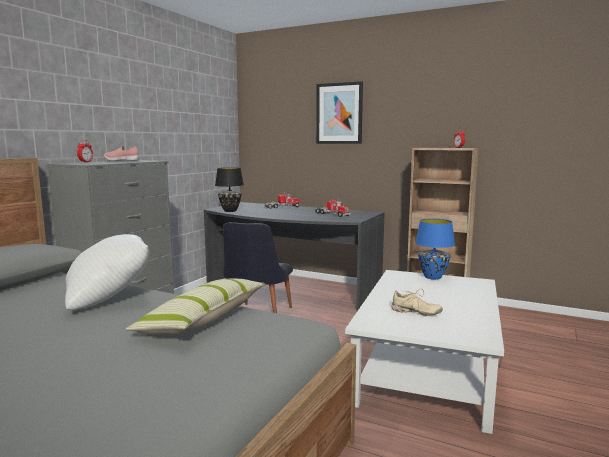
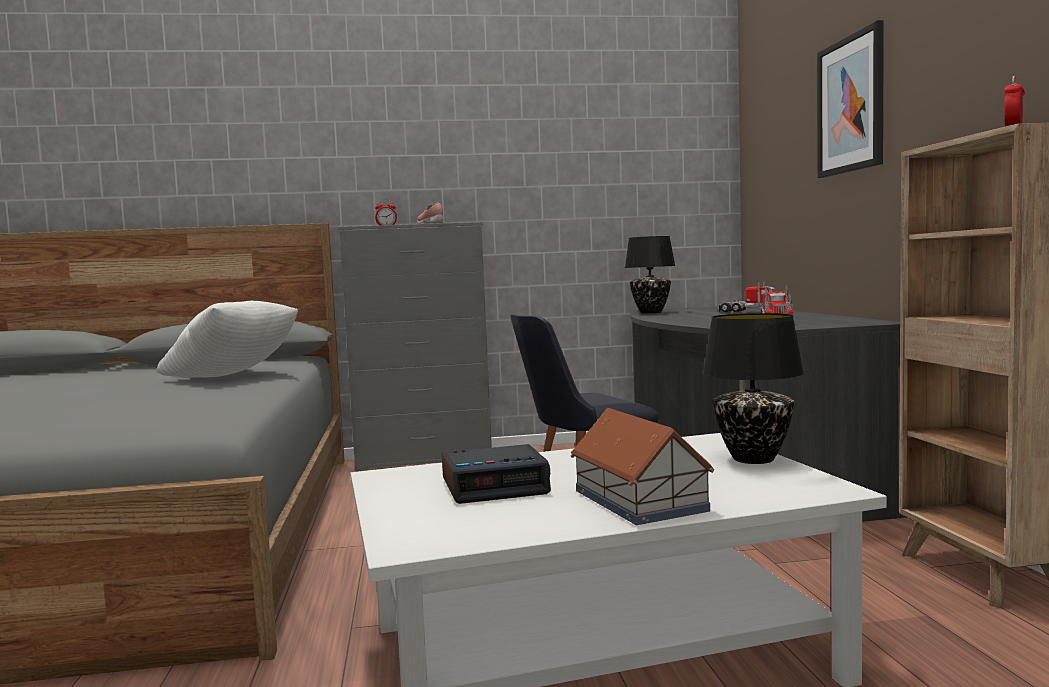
camera: 55 degrees right, 5 degrees down
pillow [125,279,266,335] -> none
beige shoe [391,289,443,316] -> alarm clock [442,444,551,504]
blue table lamp [415,219,455,280] -> black table lamp [703,313,804,464]
none -> toy house [571,408,715,525]

